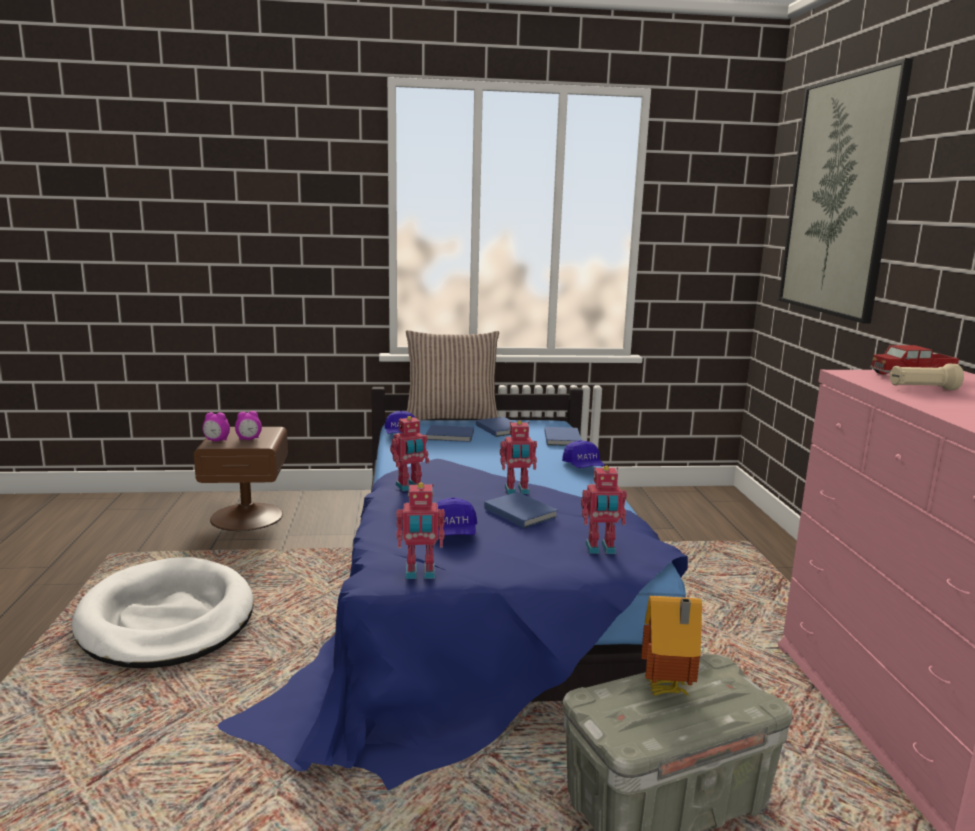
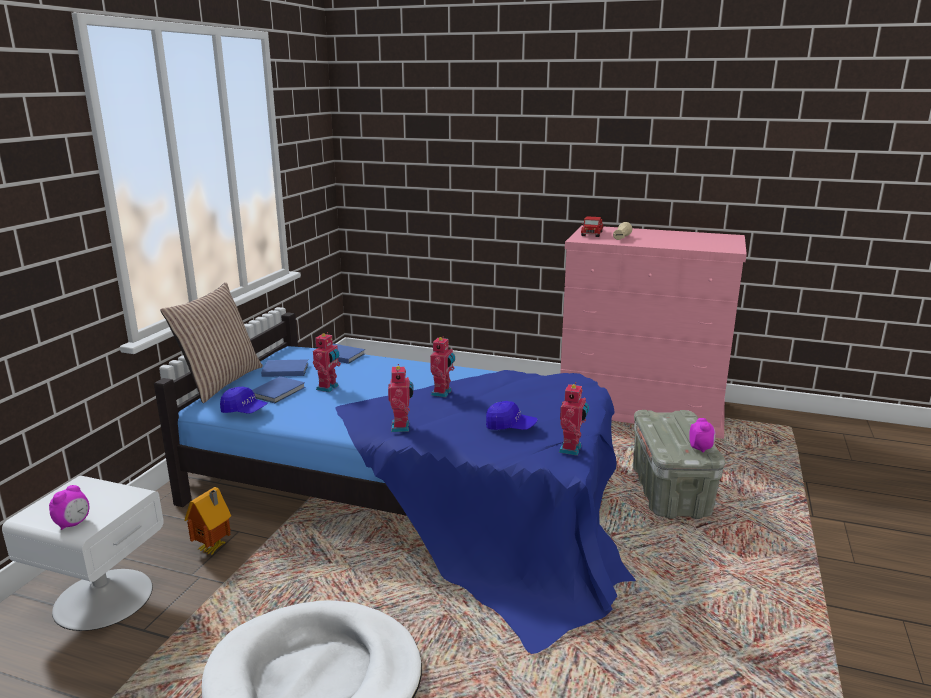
camera: 65 degrees left, 5 degrees up
brown nightstand [194,427,288,531] -> white nightstand [2,476,164,631]
alarm clock [235,411,262,440] -> alarm clock moved to [689,418,716,453]
blue book [484,492,558,528] -> none
blue cap [562,440,605,468] -> none
toy robot [581,466,627,554] -> toy robot moved to [313,332,341,392]
toy house [641,595,702,695] -> toy house moved to [184,487,231,556]
picture [778,58,913,324] -> none

